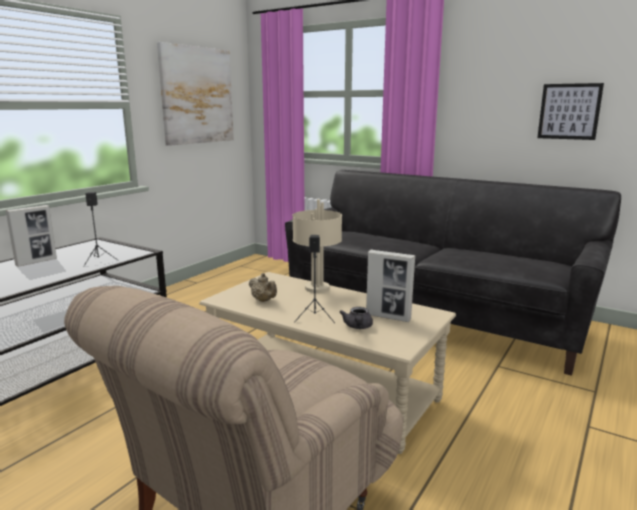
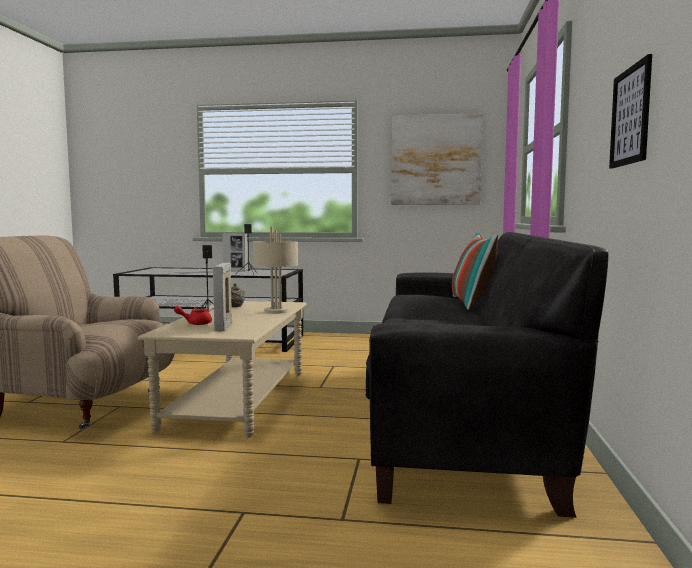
camera: 65 degrees right, 10 degrees down
grey teapot [340,307,373,329] -> red teapot [174,306,212,325]
none -> pillow [452,233,498,310]

